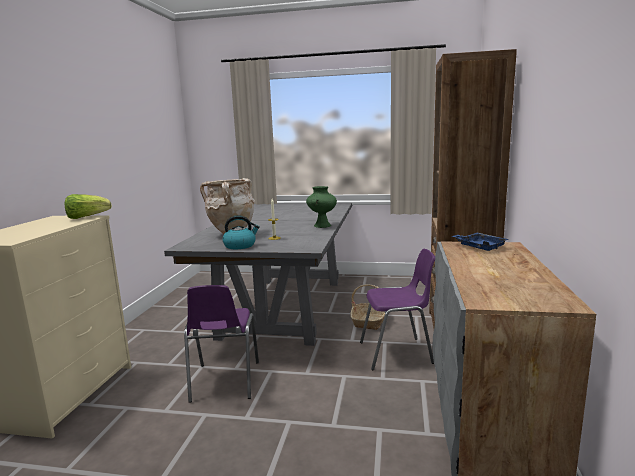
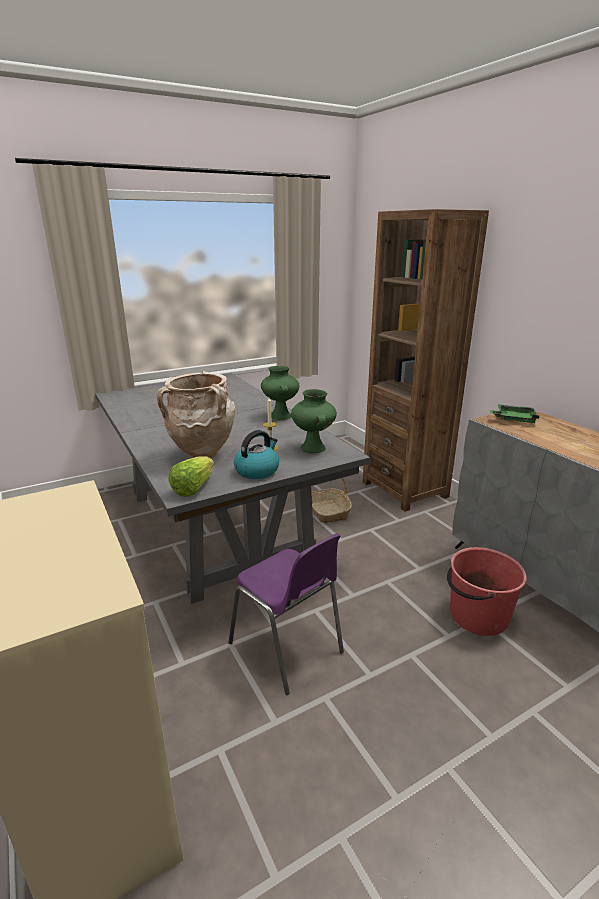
camera: 40 degrees left, 10 degrees up
lettuce [65,194,112,219] -> lettuce moved to [168,456,215,497]
purple chair [360,249,435,370] -> none
blue tray [451,233,509,251] -> green tray [490,404,539,423]
none -> green vase [291,389,337,453]
none -> red bucket [447,547,527,636]

